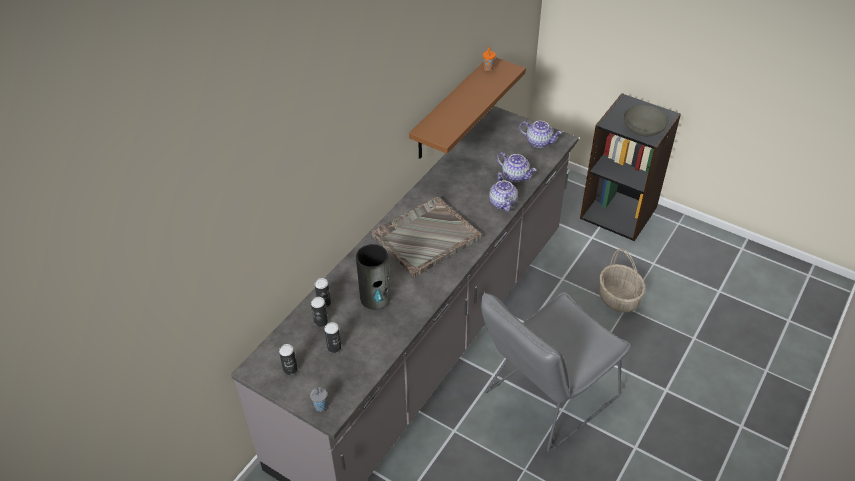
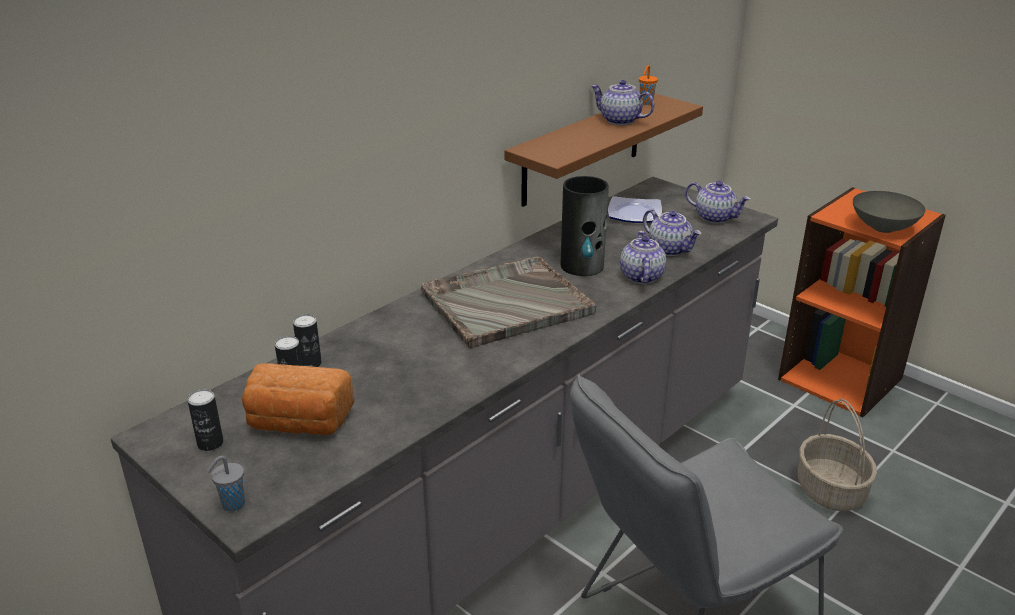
camera: 10 degrees right, 15 degrees down
can [324,322,341,353] -> bread [242,363,354,435]
vase [356,244,391,309] -> vase moved to [560,176,609,276]
black bookcase [580,93,681,241] -> orange bookcase [778,187,946,417]
none -> teapot [591,80,654,125]
none -> plate [608,196,662,223]

